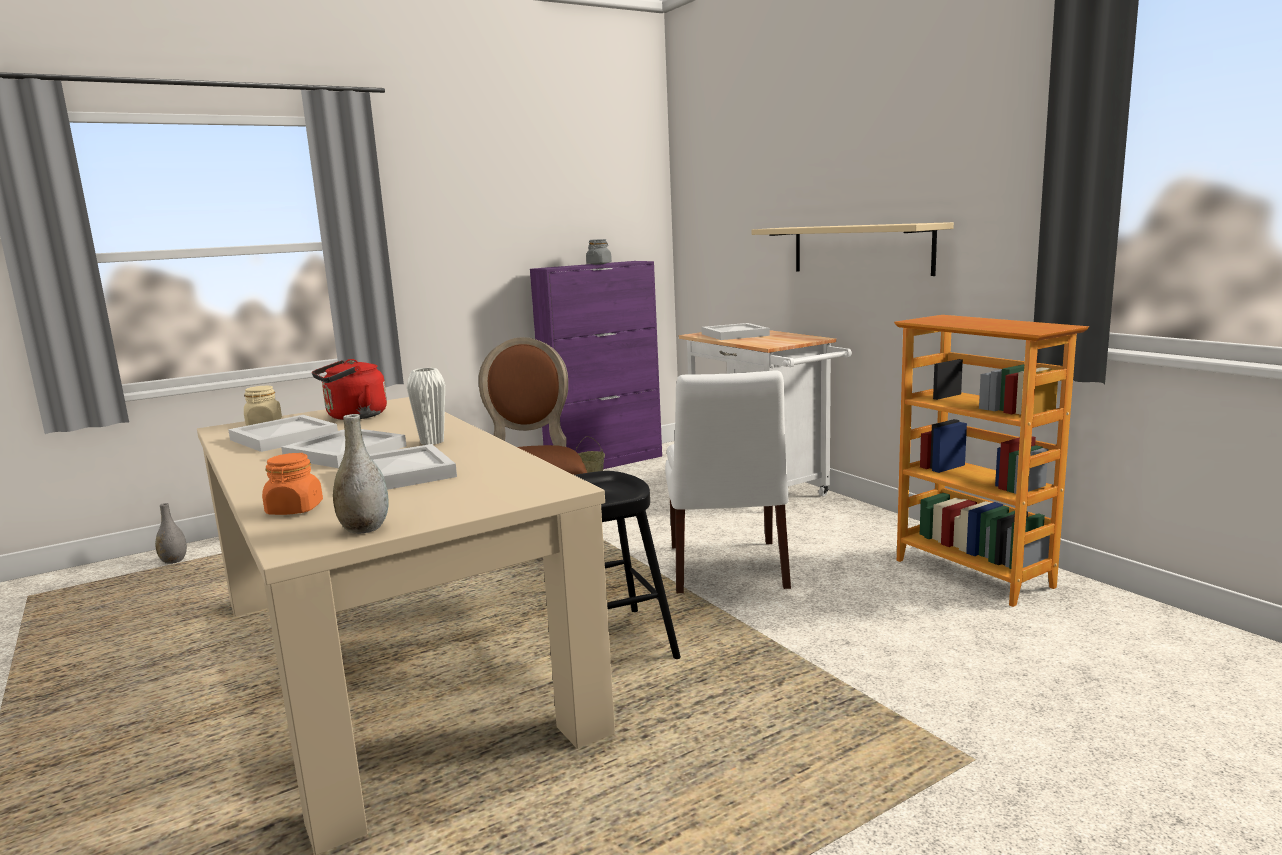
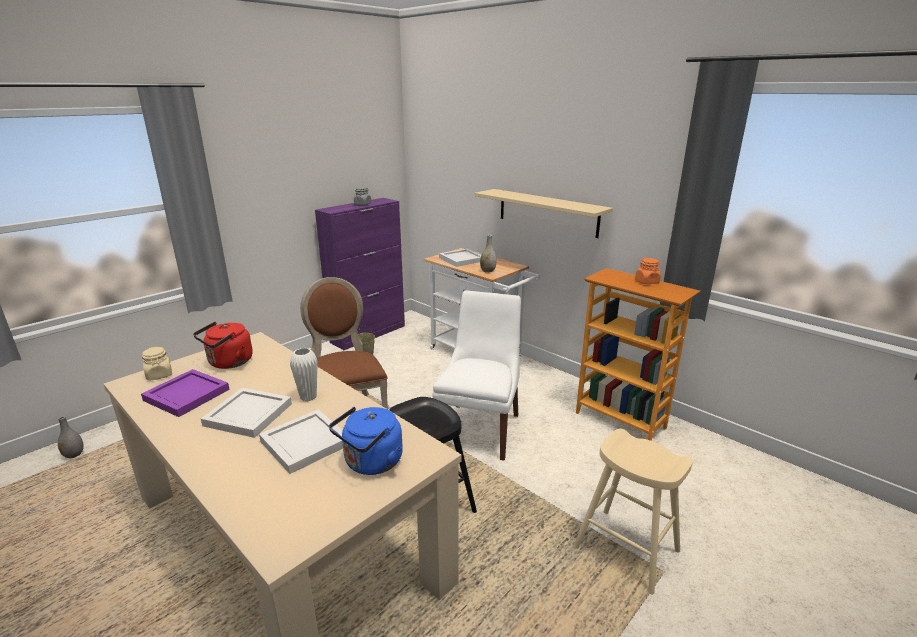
camera: 15 degrees left, 10 degrees up
white tray [228,415,338,452] -> purple tray [141,369,230,417]
orange jar [262,453,323,515] -> orange jar moved to [635,258,661,284]
grey vase [333,414,389,534] -> grey vase moved to [480,235,497,273]
white chair [665,370,791,593] -> white chair turned 150 degrees counterclockwise [432,290,521,461]
none -> blue kettle [329,407,403,475]
none -> beige stool [574,428,693,595]

